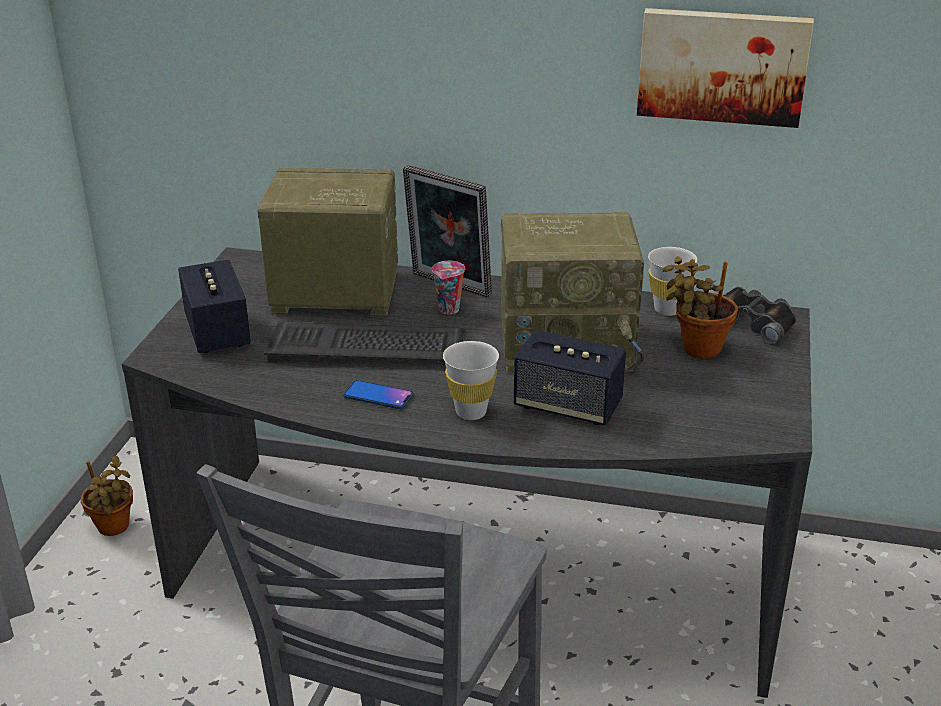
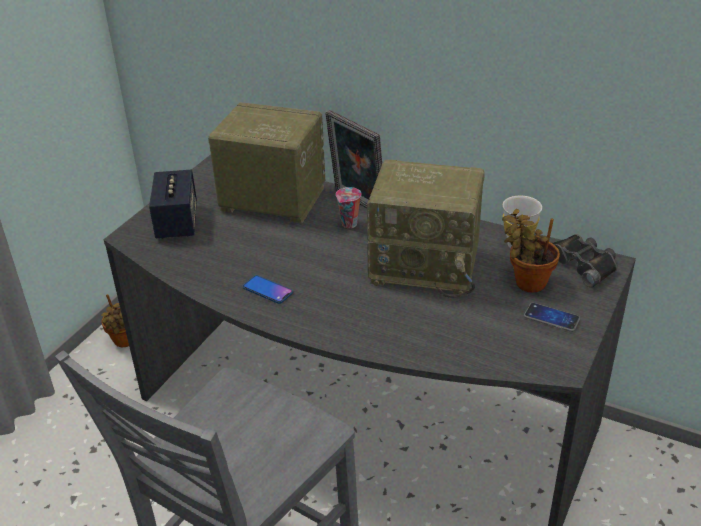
camera: 15 degrees right, 5 degrees up
keyboard [264,322,466,363] -> none
white cup [443,341,499,420] -> none
speaker [514,330,626,426] -> none
picture [637,8,814,128] -> none
none -> phone [524,303,580,332]

